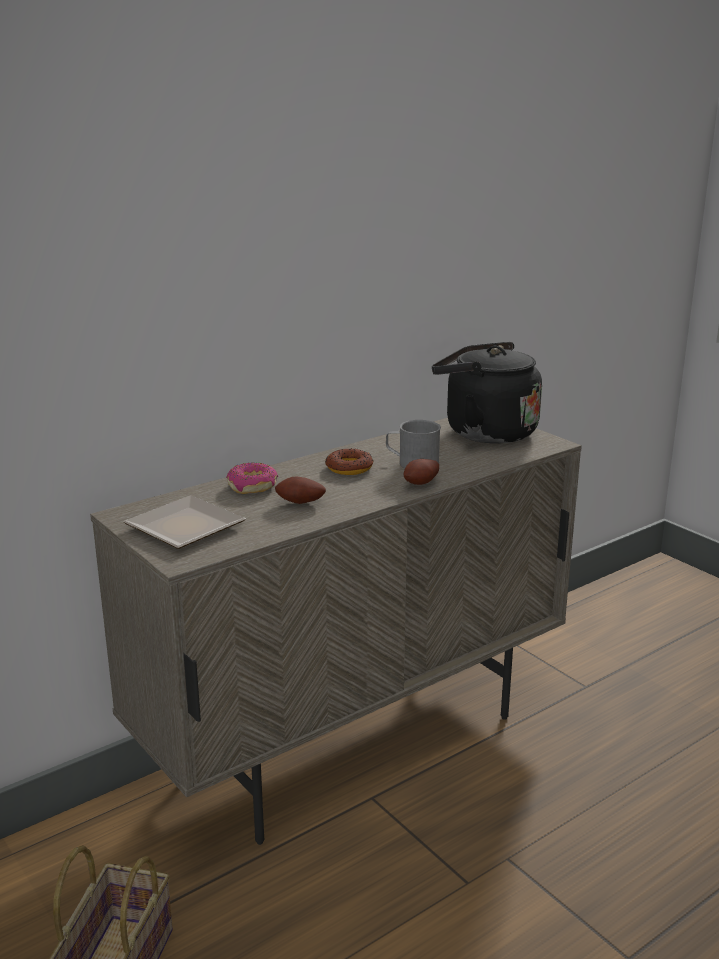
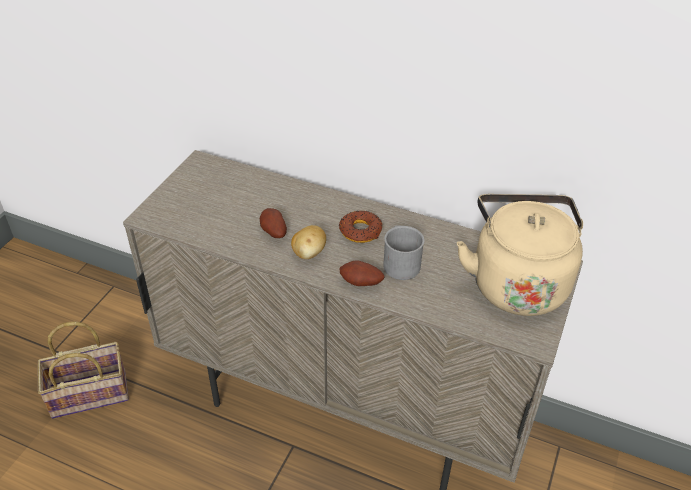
camera: 60 degrees right, 20 degrees up
plate [124,495,246,549] -> none
donut [226,463,278,494] -> none
black kettle [432,342,542,444] -> beige kettle [457,194,583,316]
none -> potato [291,225,326,259]

